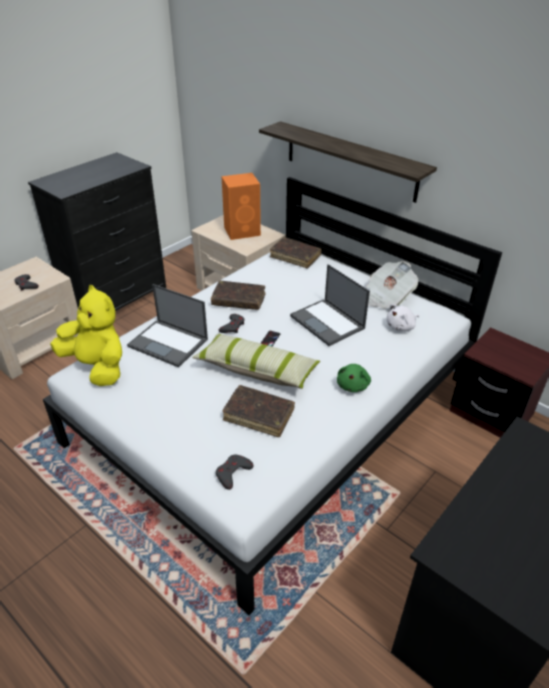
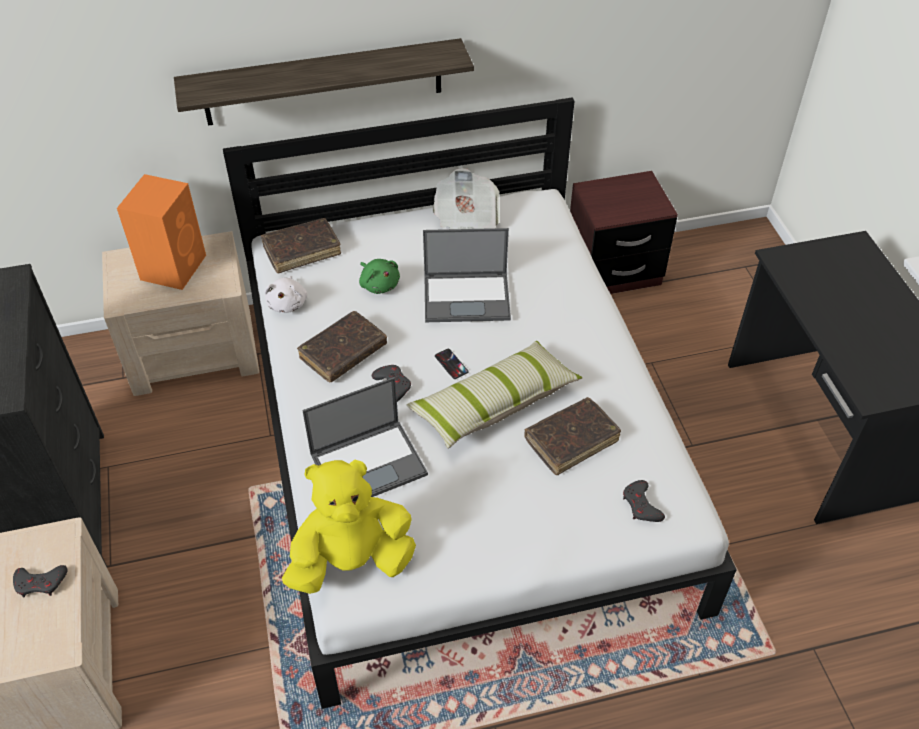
camera: 55 degrees left, 10 degrees up
green plush toy [337,364,371,392] -> green plush toy moved to [359,259,400,294]
white plush toy [386,304,419,331] -> white plush toy moved to [265,276,308,313]

